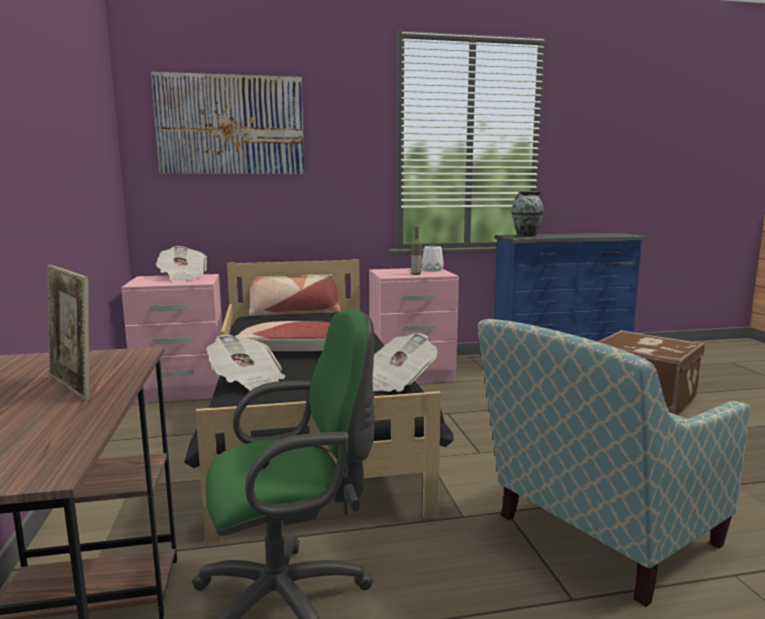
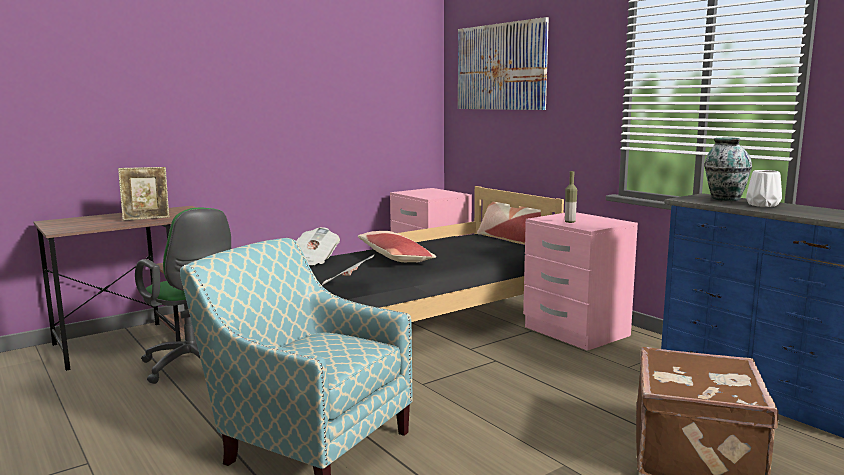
camera: 65 degrees right, 0 degrees up
picture frame [47,265,90,401] -> picture frame turned 135 degrees counterclockwise [118,167,169,221]
newspaper [155,246,207,282] -> none
white vase [421,246,444,271] -> white vase moved to [746,170,782,207]

